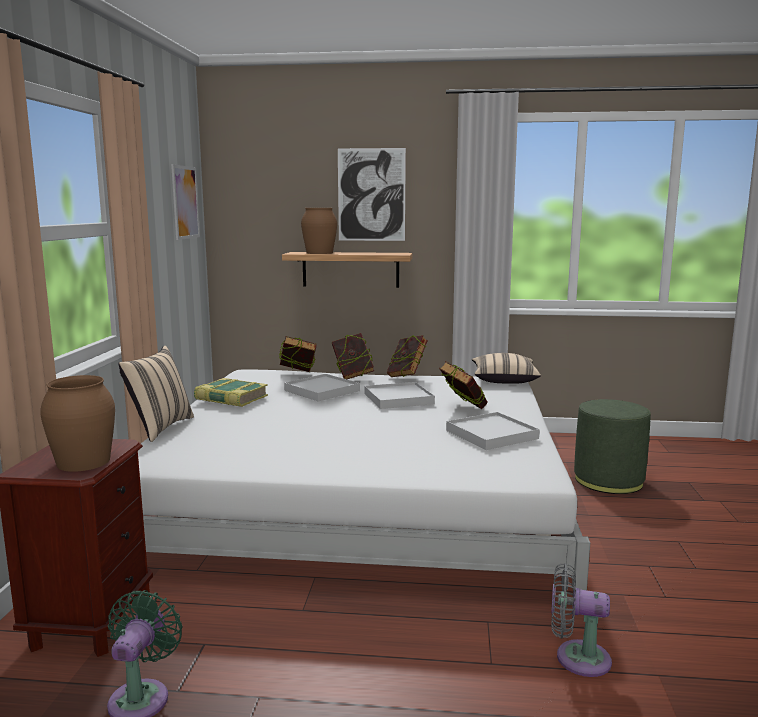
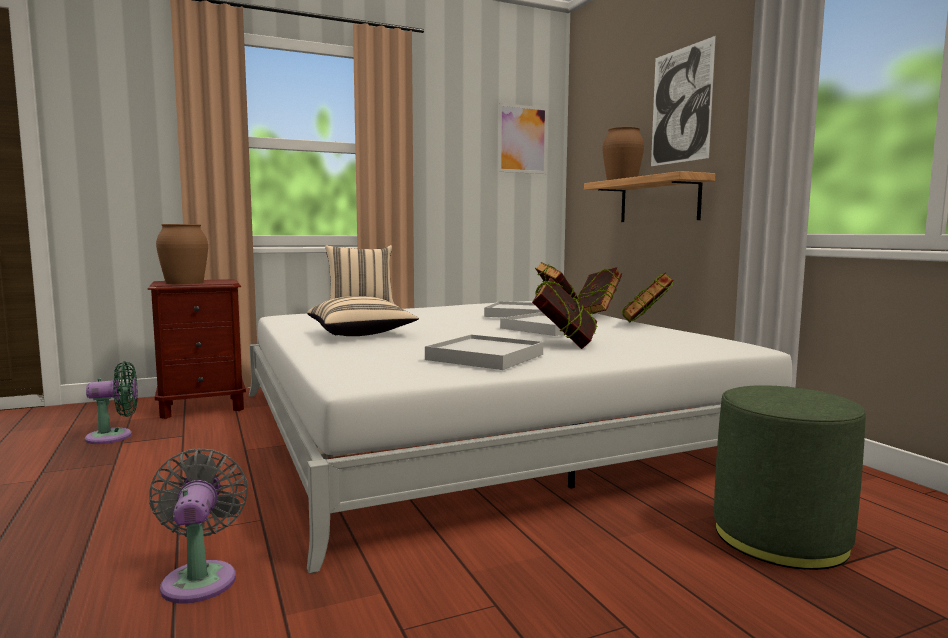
camera: 60 degrees right, 5 degrees down
book [194,378,268,407] -> none
beige pillow [472,353,541,384] -> beige pillow moved to [307,296,419,336]

